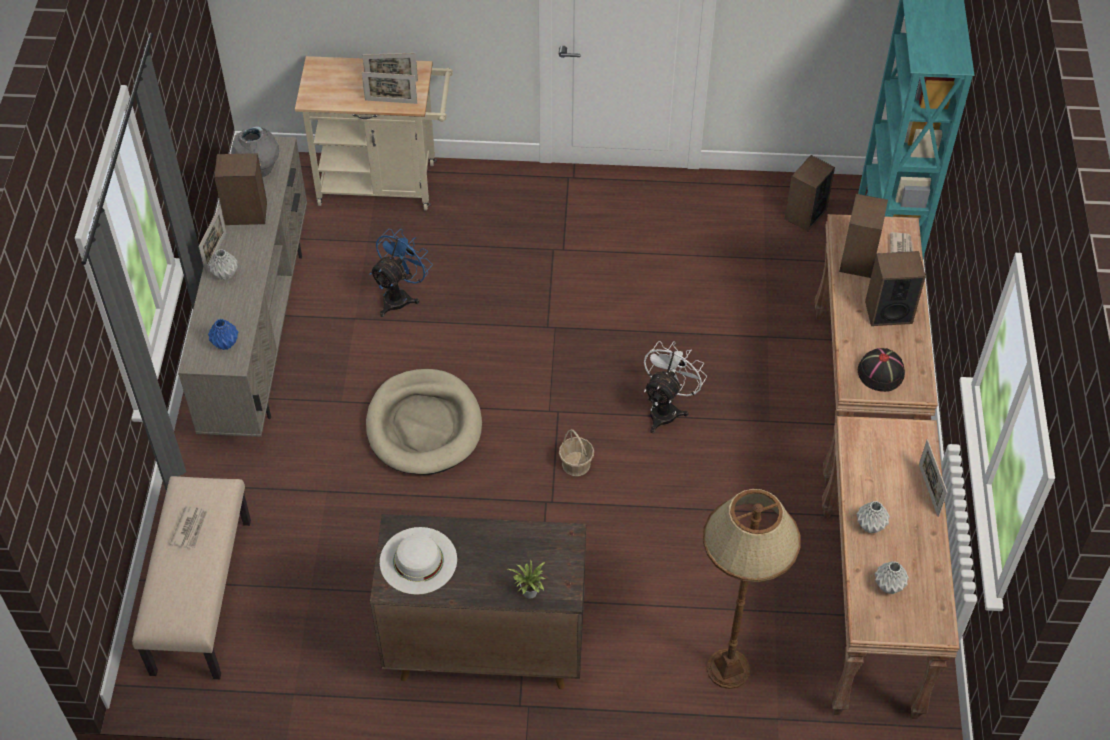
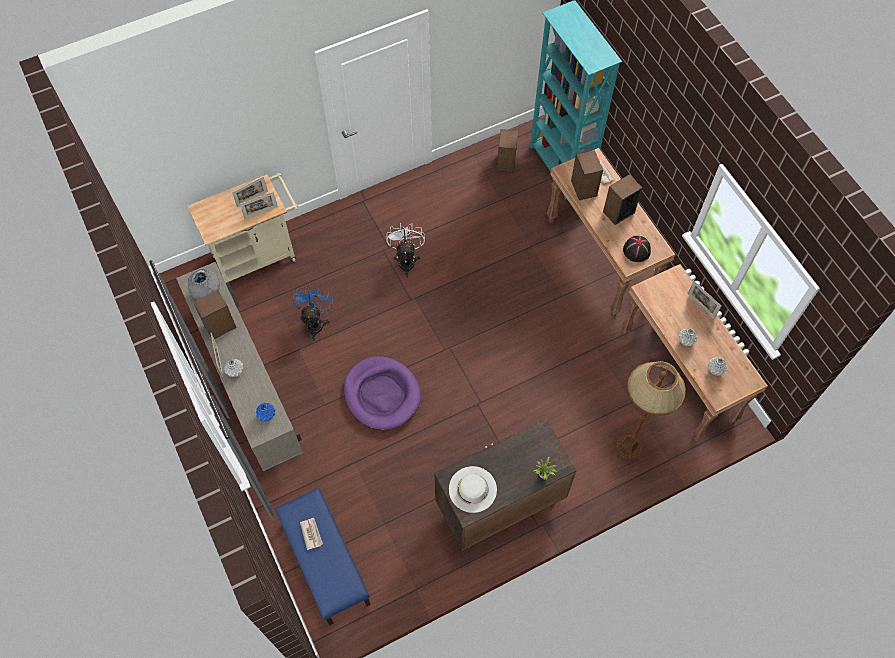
camera: 30 degrees left, 10 degrees up
beige bench [132,476,251,679] -> blue bench [275,488,370,626]
beige dog bed [366,369,482,475] -> purple dog bed [344,356,421,430]
basket [559,429,594,476] -> none
white fan [644,341,707,433] -> white fan moved to [387,223,425,277]

